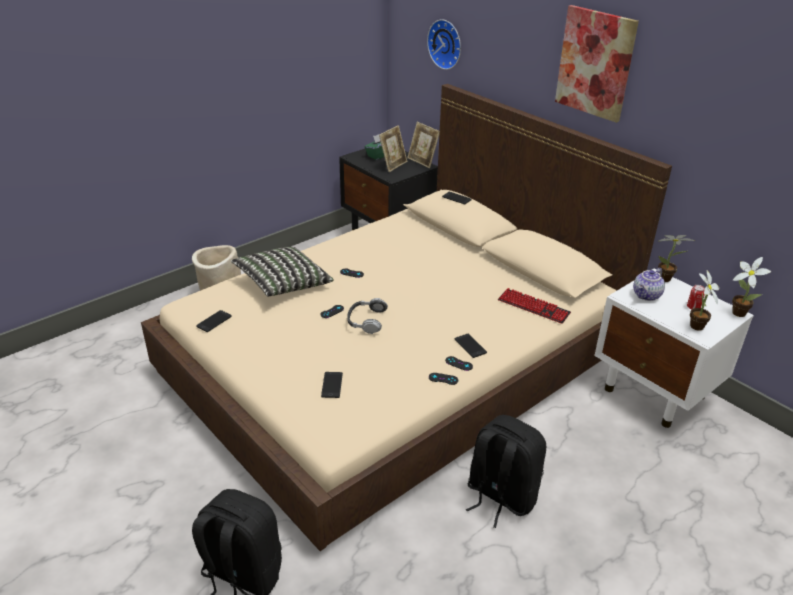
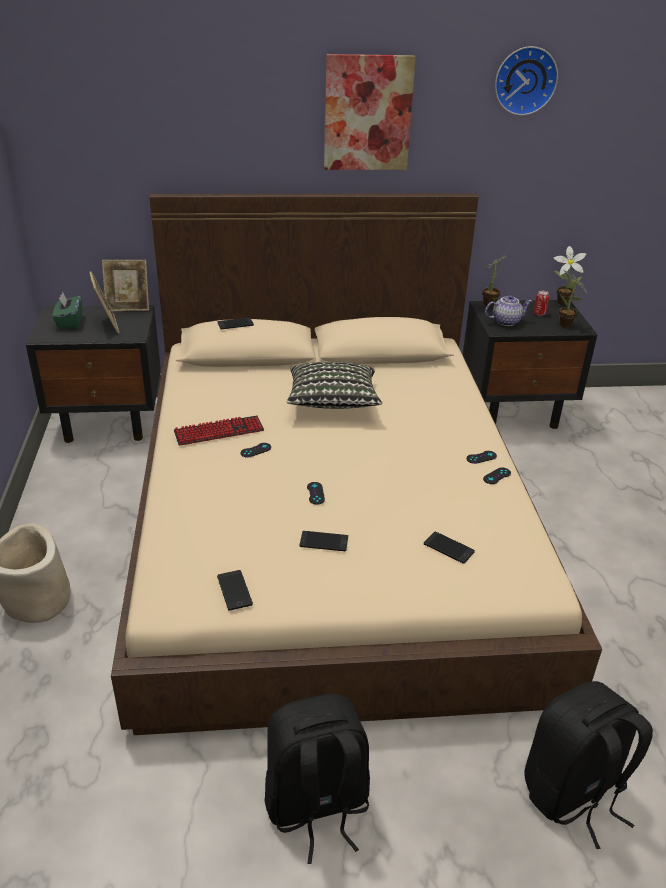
camera: 55 degrees left, 0 degrees up
pillow [231,247,334,296] -> pillow moved to [287,362,382,409]
headphones [347,298,388,334] -> none
wall clock [427,19,461,70] -> wall clock moved to [495,46,558,116]
phone [455,334,487,358] -> phone moved to [300,531,348,551]
black backpack [466,415,546,528] -> black backpack moved to [265,694,370,864]
keyboard [498,288,571,324] -> keyboard moved to [174,415,264,446]
white nightstand [594,268,754,428] -> black nightstand [463,300,597,429]
teapot [633,268,665,301] -> teapot turned 90 degrees counterclockwise [485,295,532,326]

